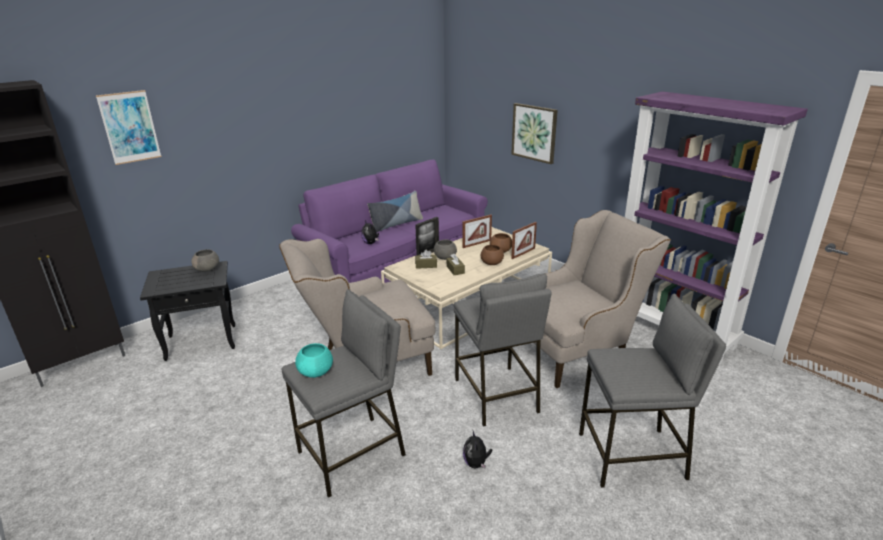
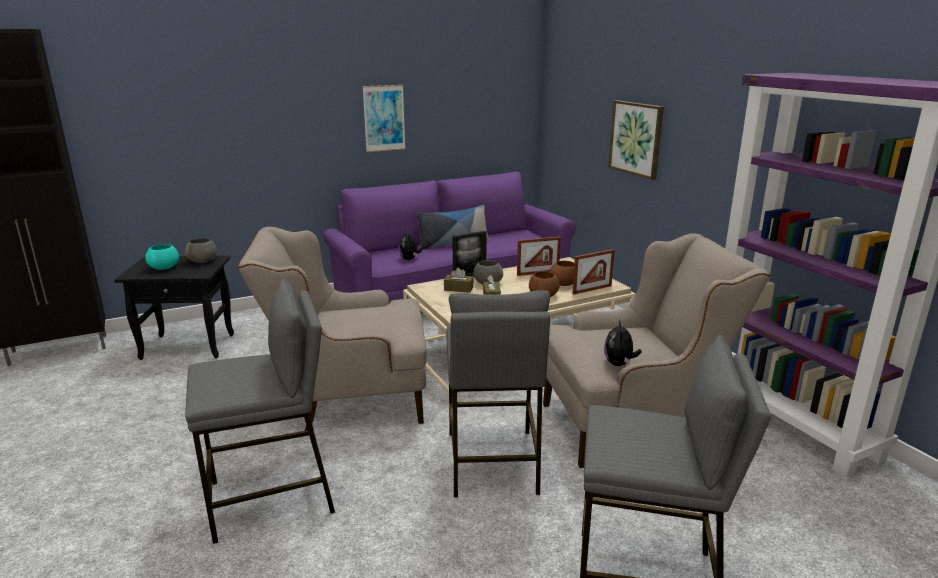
camera: 15 degrees right, 5 degrees down
picture [96,90,162,165] -> picture moved to [362,85,406,152]
turquoise bowl [295,343,333,378] -> turquoise bowl moved to [145,244,179,270]
plush toy [463,429,492,469] -> plush toy moved to [604,320,642,366]

